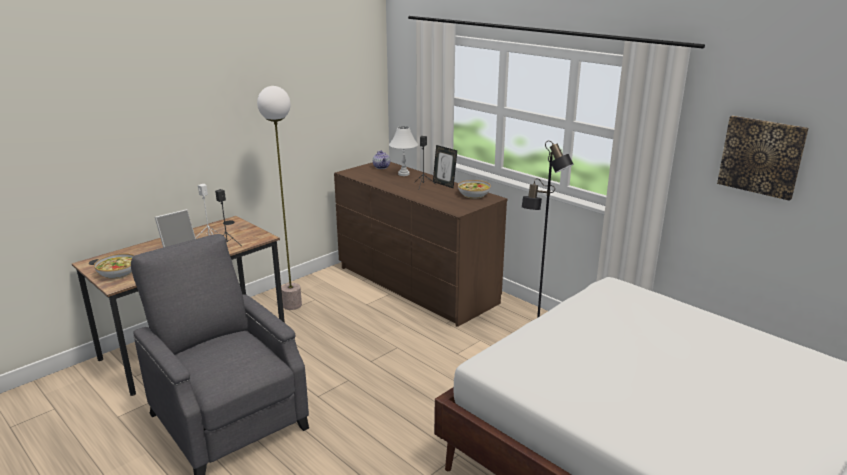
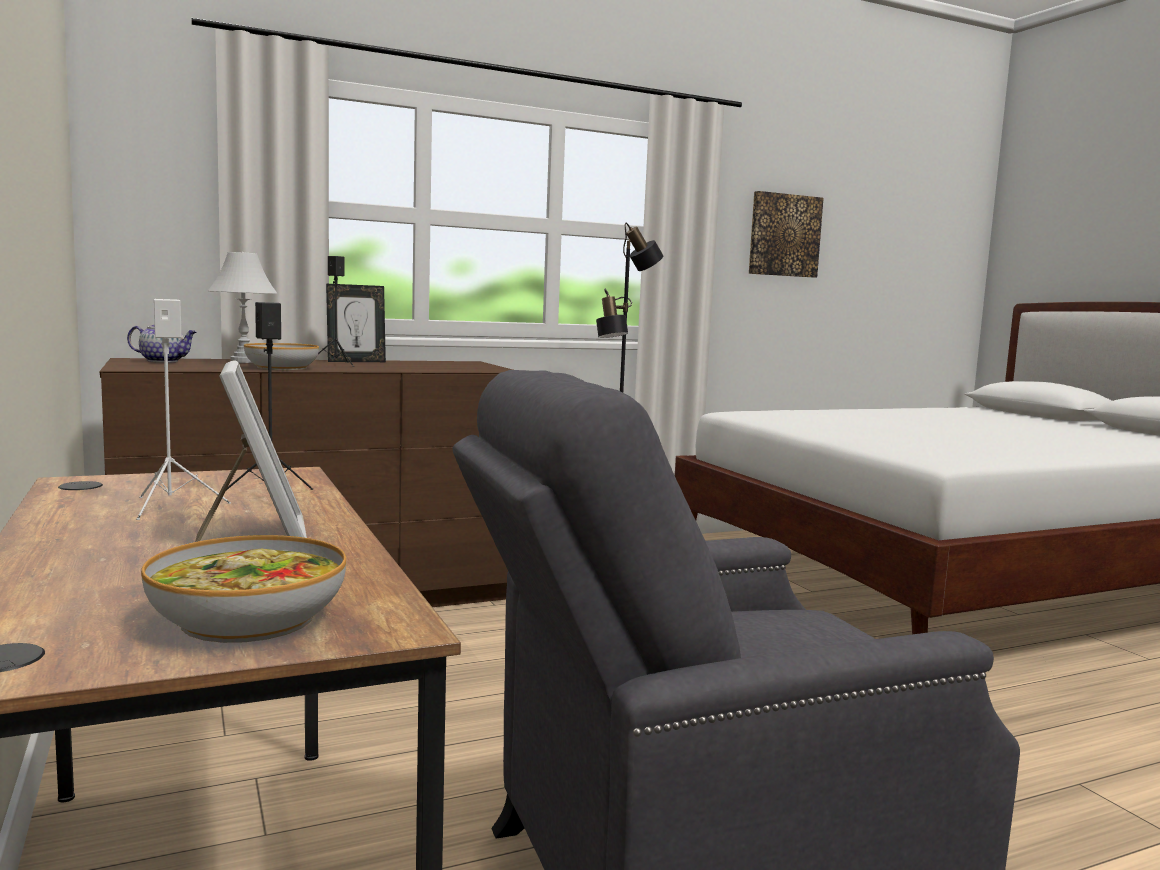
camera: 70 degrees left, 15 degrees down
floor lamp [257,86,302,310] -> none
bowl [458,180,491,199] -> bowl moved to [244,343,319,370]

